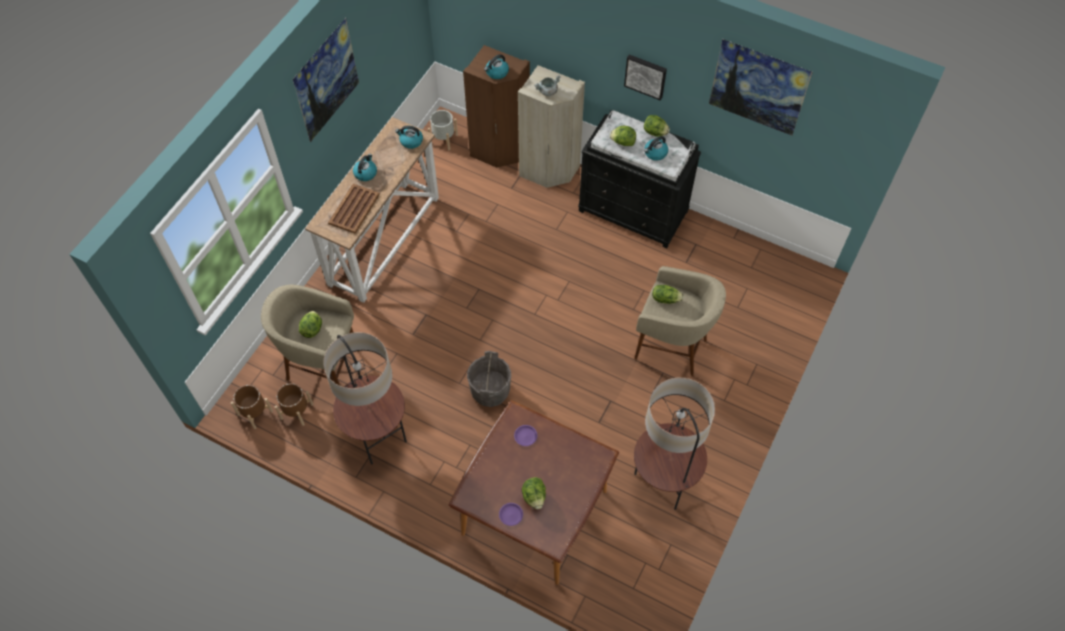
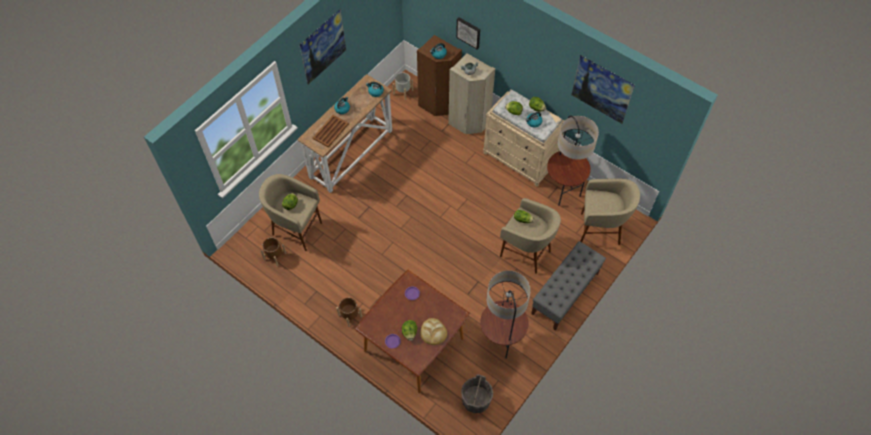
camera: 10 degrees right, 0 degrees up
brown planter [231,385,273,429] -> brown planter moved to [336,297,362,327]
floor lamp [323,332,407,464] -> floor lamp moved to [547,115,599,206]
grey bucket [467,351,511,407] -> grey bucket moved to [461,375,493,413]
black dresser [578,110,701,248] -> beige dresser [483,90,564,187]
picture [624,55,667,101] -> picture moved to [456,17,480,49]
none -> bread [420,318,447,345]
none -> grey bench [531,241,606,331]
none -> beige stool [580,178,640,245]

